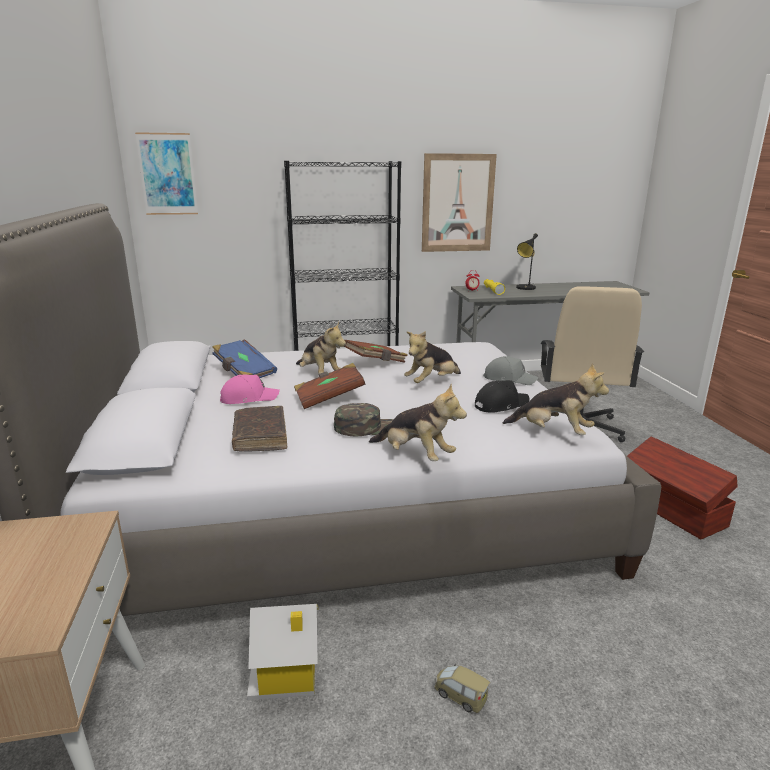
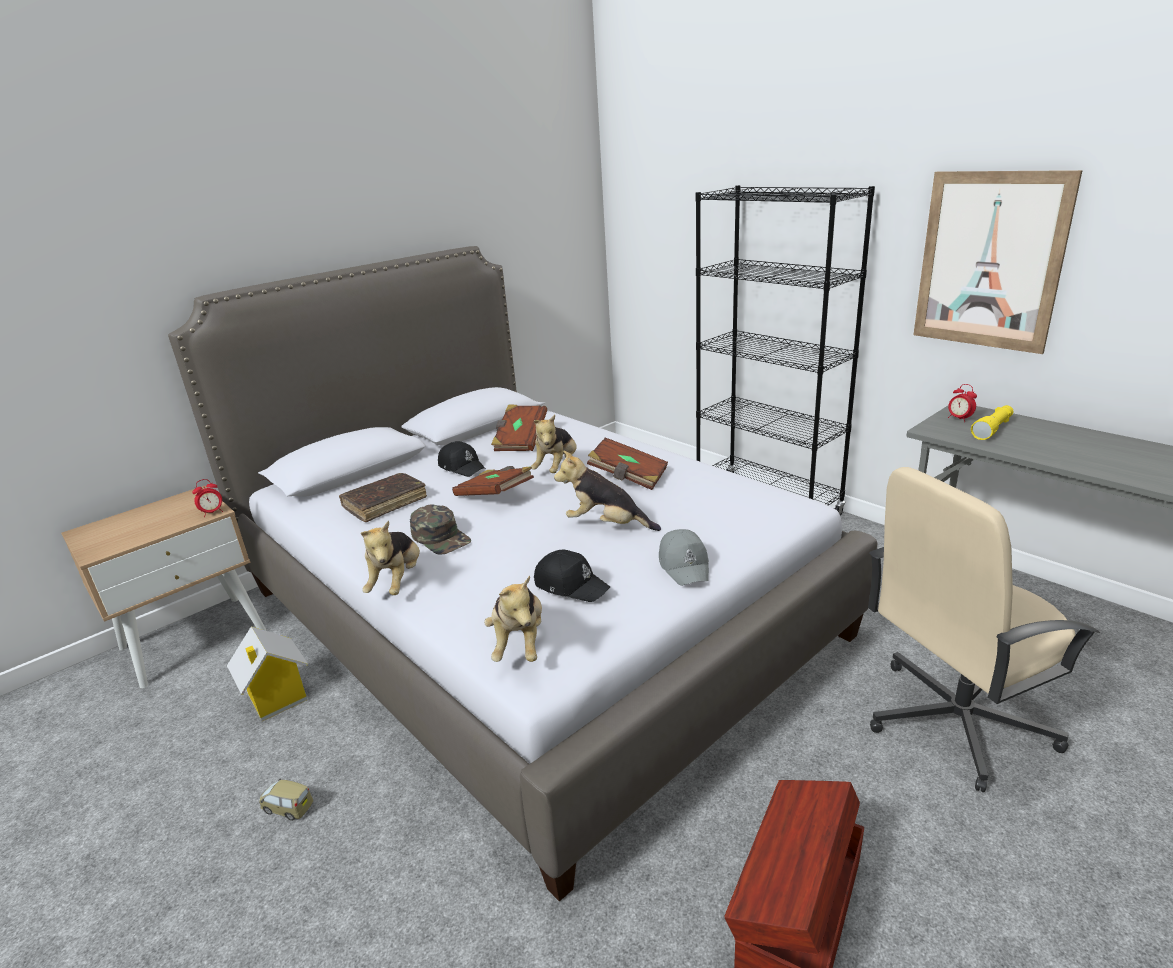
camera: 60 degrees right, 5 degrees up
picture [135,132,198,215] -> none
blue book [212,339,277,378] -> brown book [491,404,547,451]
pink cap [220,374,280,404] -> black cap [438,441,486,477]
toy car [434,663,490,713] -> toy car turned 75 degrees counterclockwise [259,779,313,821]
black table lamp [516,233,538,290] -> none
none -> alarm clock [192,479,223,517]

